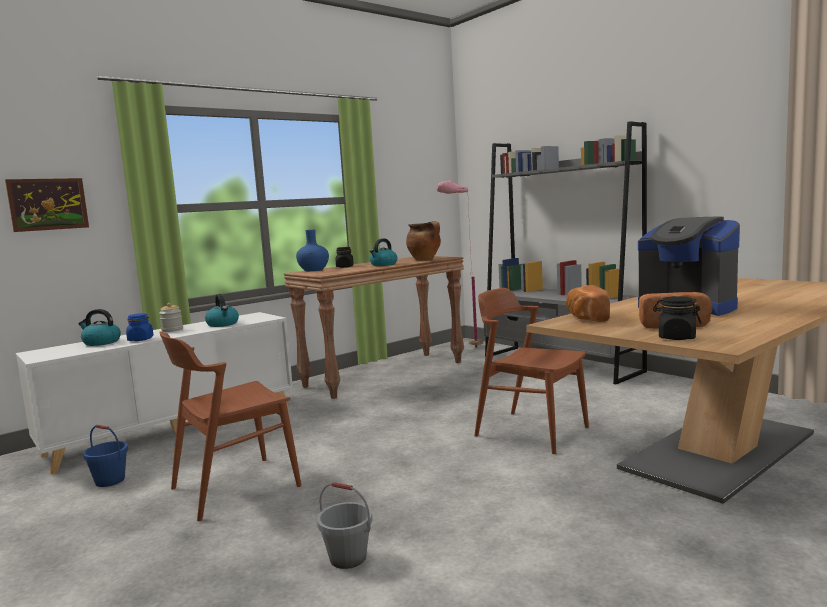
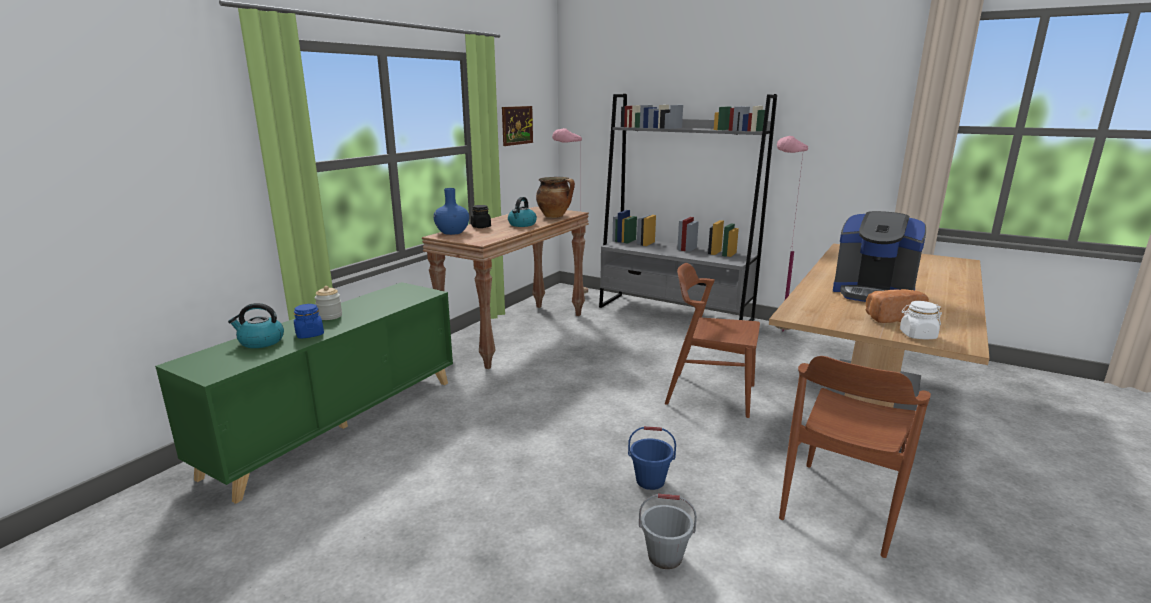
camera: 20 degrees left, 10 degrees up
picture [5,178,89,232] -> picture moved to [502,106,533,146]
white cabinet [16,312,293,474] -> green cabinet [155,282,453,504]
blue bucket [83,425,128,487] -> blue bucket moved to [628,426,676,490]
brown chair [159,332,302,521] -> brown chair moved to [779,356,931,558]
kettle [205,294,239,327] -> none
bread [566,285,610,322] -> none
black jar [653,296,701,340] -> white jar [900,301,942,339]
none -> pink floor lamp [775,136,808,331]

